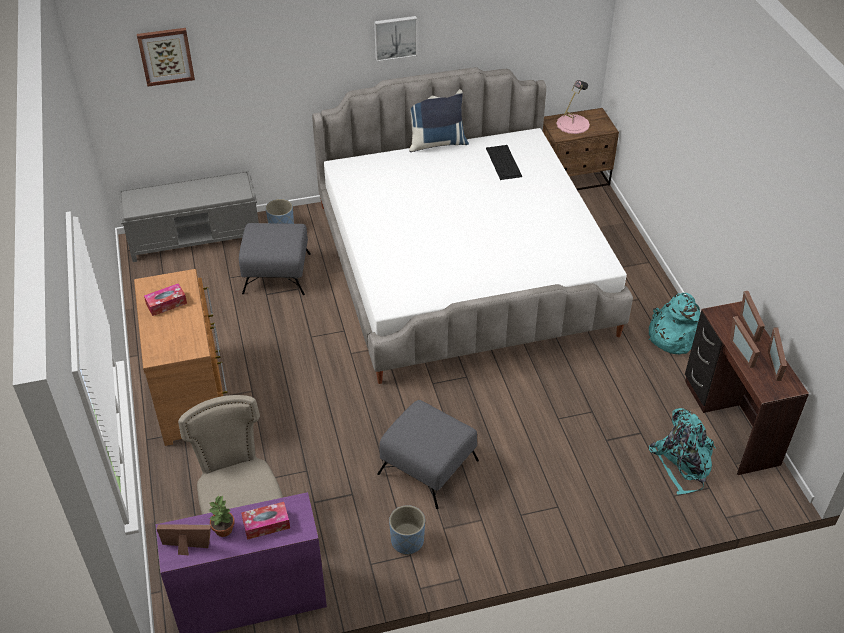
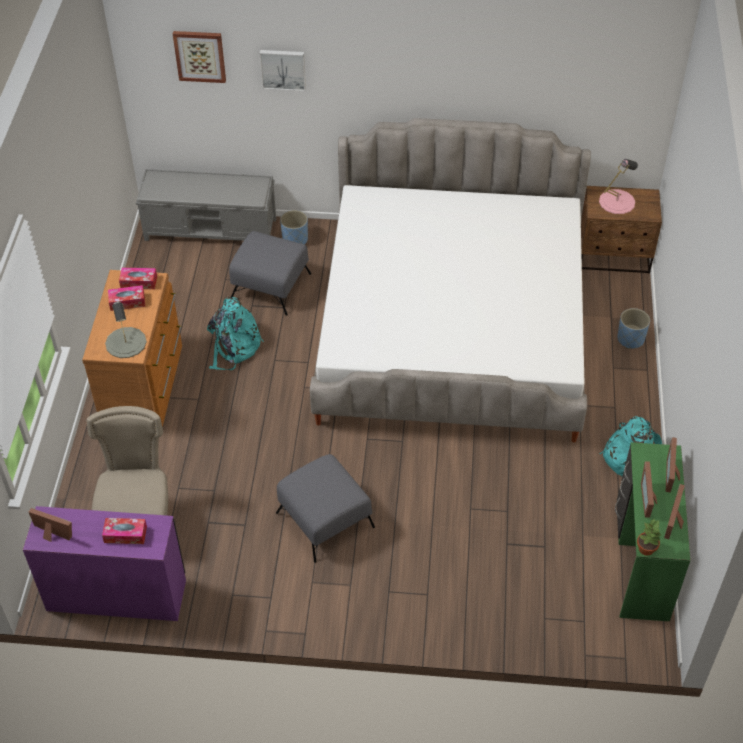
camera: 20 degrees right, 5 degrees up
potted plant [209,495,235,537] -> potted plant moved to [637,519,661,556]
picture [374,16,417,62] -> picture moved to [259,50,306,91]
blue planter [389,505,425,555] -> blue planter moved to [617,308,650,349]
blue pillow [409,89,469,152] -> none
keyboard [486,145,522,180] -> none
turquoise backpack [649,408,716,495] -> turquoise backpack moved to [207,297,264,370]
brown desk [685,301,809,475] -> green desk [615,442,691,621]
none -> grey table lamp [105,301,147,358]
none -> tissue box [119,268,157,289]

